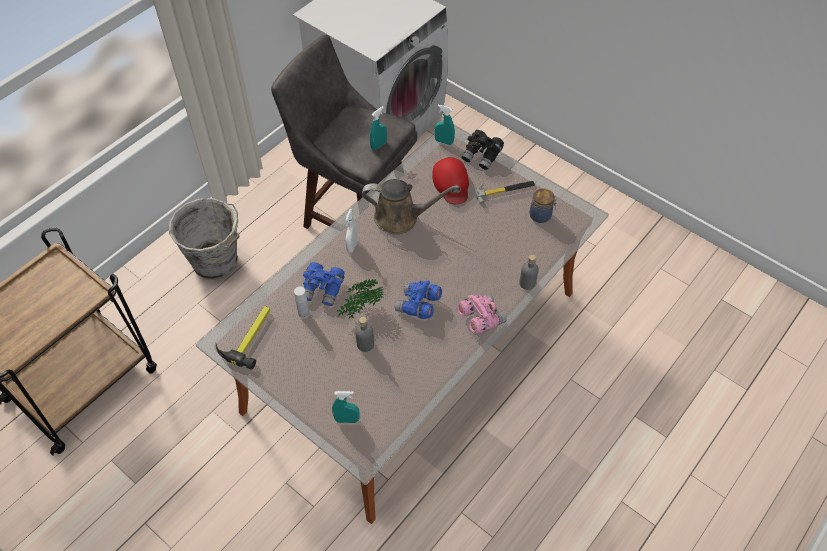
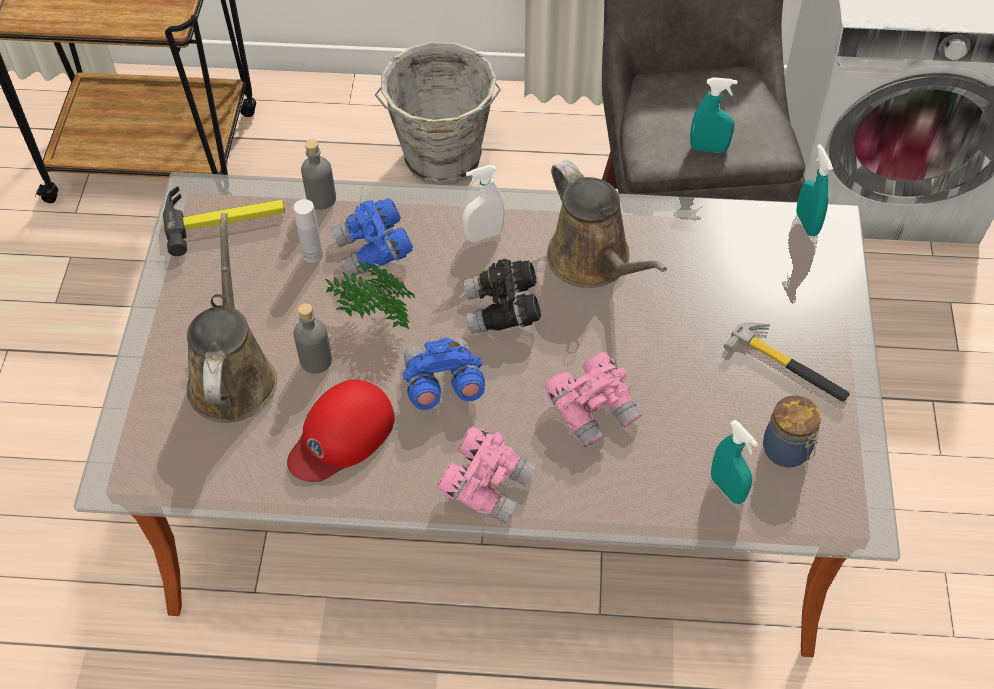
camera: 55 degrees right, 0 degrees up
turquoise spray bottle [332,391,360,423] -> turquoise spray bottle moved to [711,420,758,504]
red cap [432,157,469,204] -> red cap moved to [287,380,395,482]
black binoculars [461,130,504,170] -> black binoculars moved to [463,259,541,334]
grey bottle [519,254,539,290] -> grey bottle moved to [301,139,336,210]
none -> brown watering can [187,213,277,423]
none -> pink binoculars [545,352,642,447]

